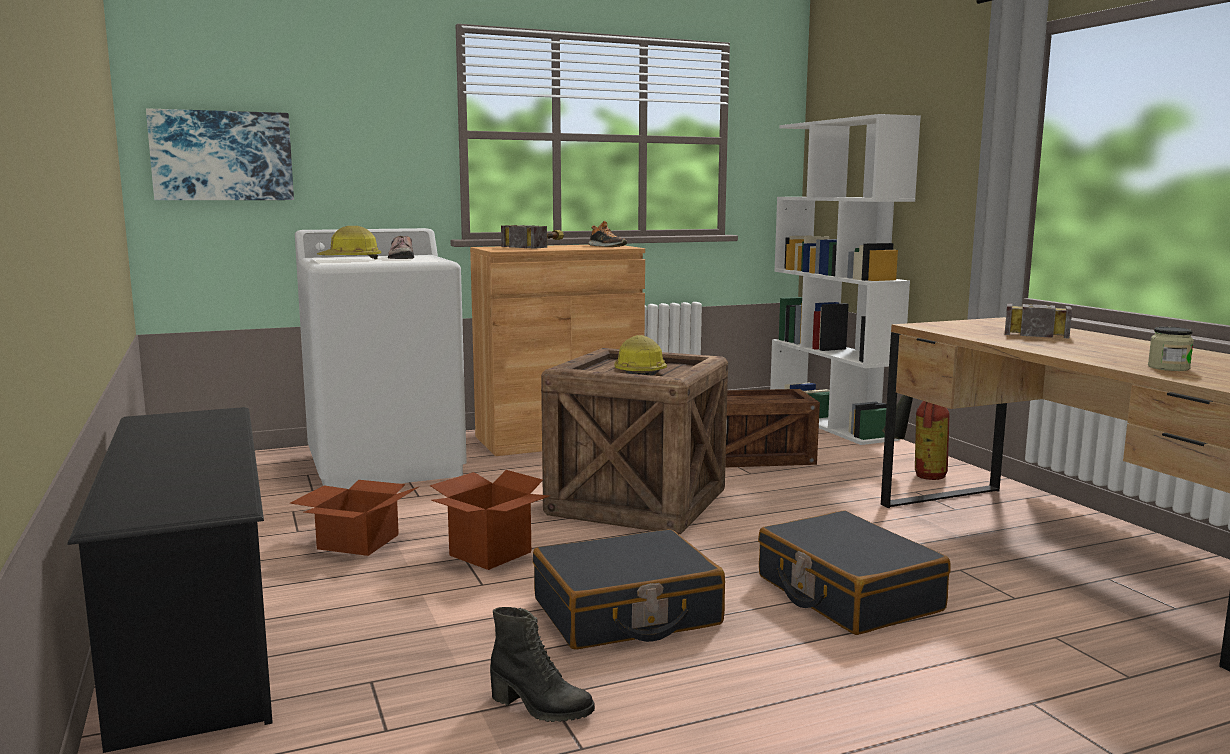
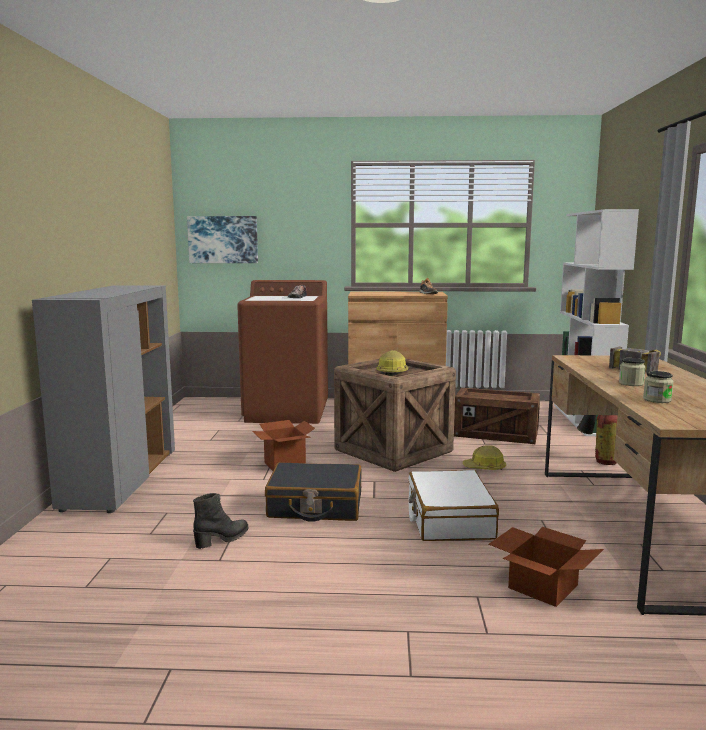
camera: 25 degrees right, 0 degrees up
black shoe rack [67,407,273,753] -> grey cabinet [32,286,175,513]
cardboard box [290,480,418,556] -> cardboard box moved to [489,527,604,607]
white washing machine [295,228,467,489] -> brown washing machine [237,280,328,424]
hard hat [317,226,381,259] -> hard hat moved to [463,445,506,470]
black boot [490,607,595,722] -> black boot turned 90 degrees counterclockwise [193,493,248,549]
hammer [501,225,564,249] -> none
black suitcase [758,510,950,635] -> white suitcase [408,470,499,541]
none -> jar [619,358,646,386]

